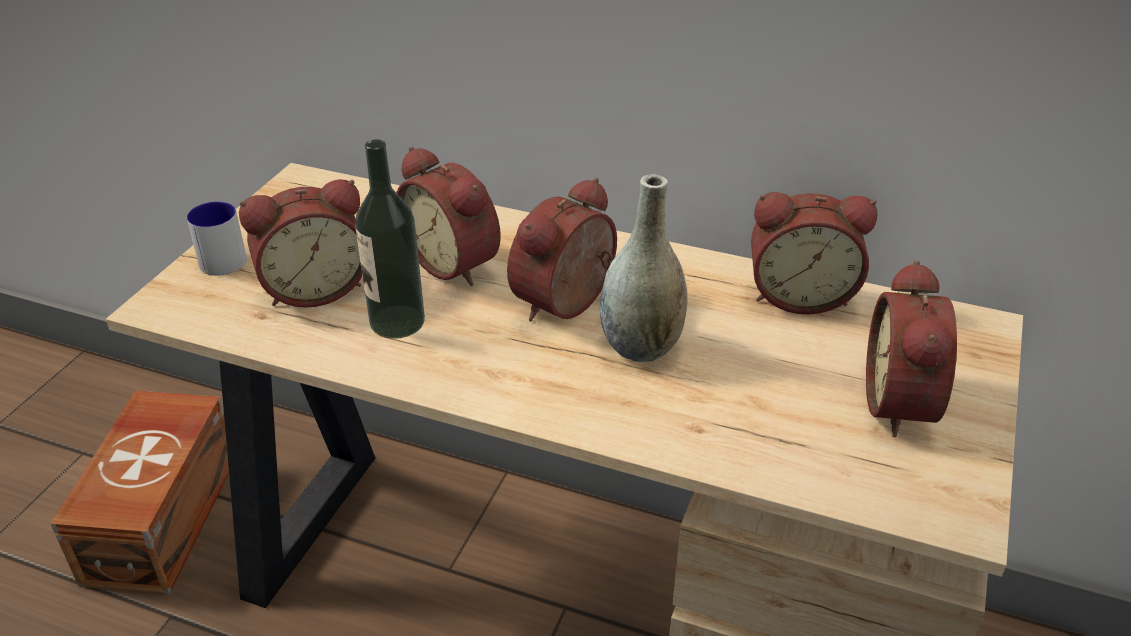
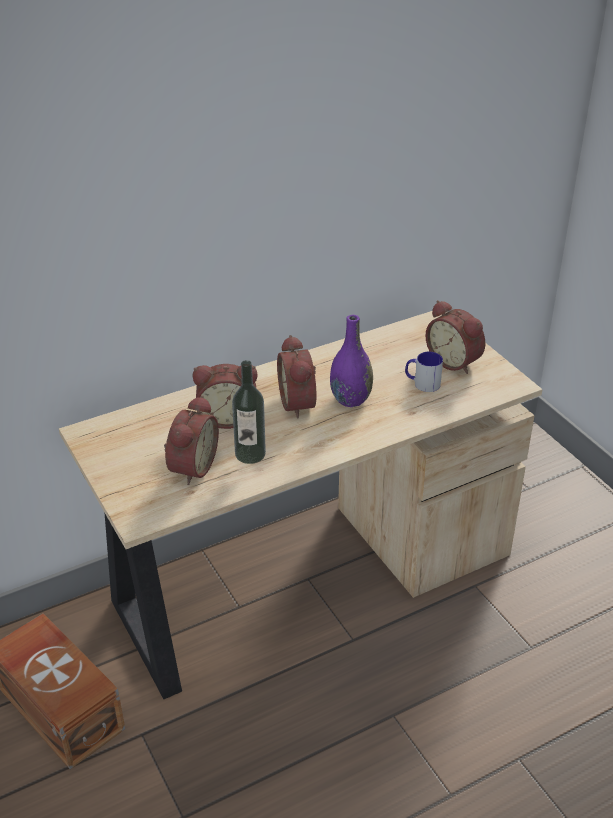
camera: 50 degrees left, 0 degrees up
mug [187,202,247,275] -> mug moved to [405,352,443,392]
grey vase [600,174,688,362] -> purple vase [330,315,373,407]
alarm clock [751,192,878,314] -> none

